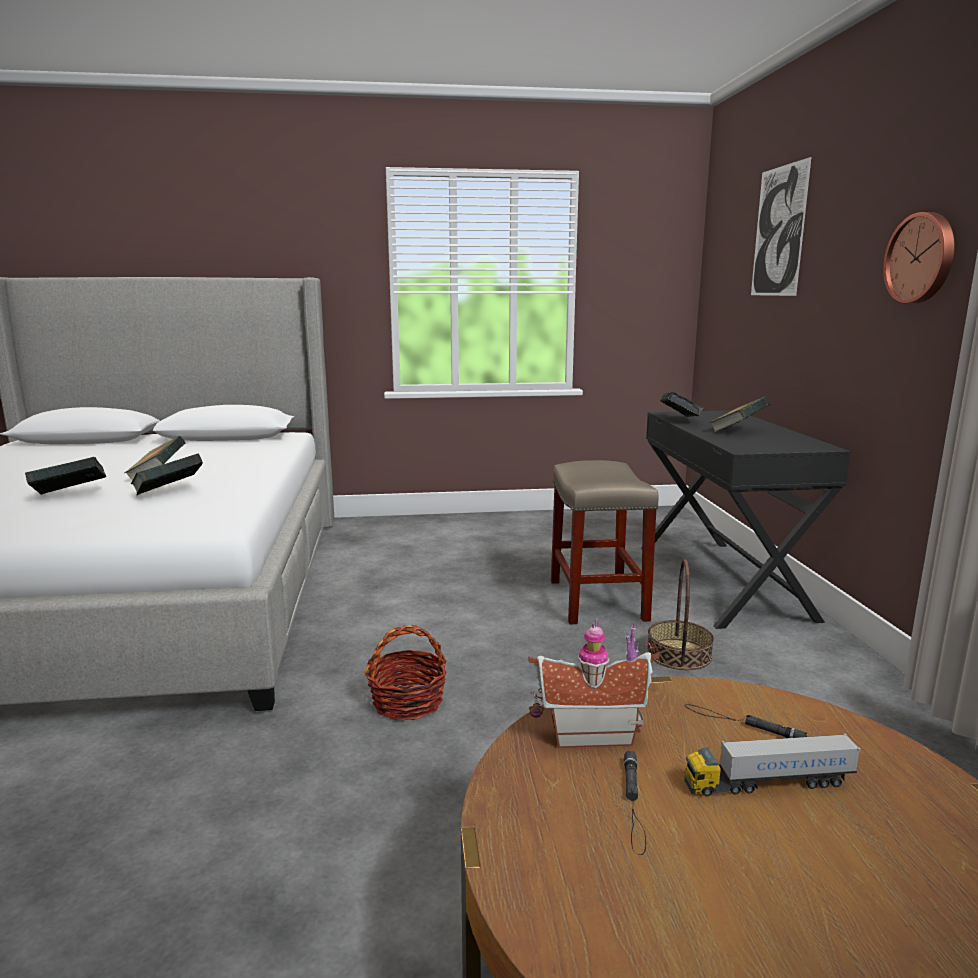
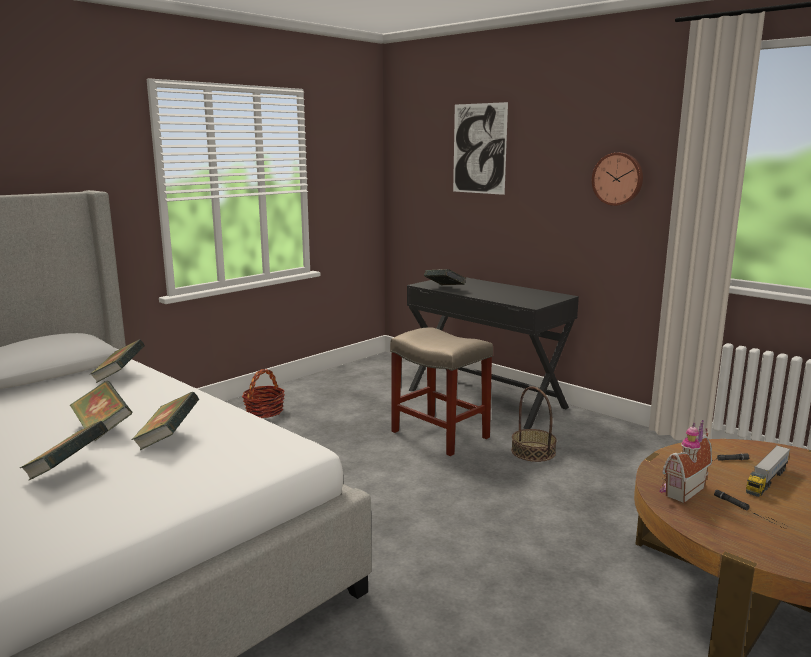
camera: 40 degrees left, 0 degrees up
basket [364,625,447,720] -> basket moved to [242,369,285,418]
book [709,396,770,433] -> book moved to [89,339,145,383]

